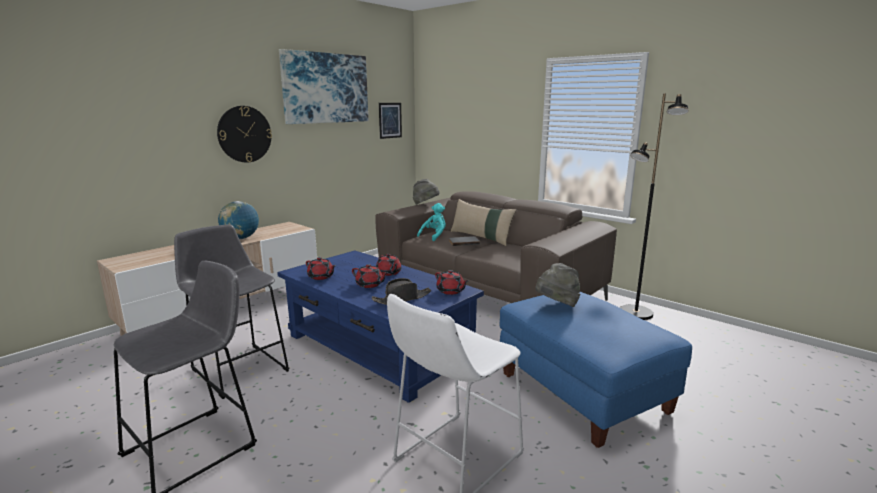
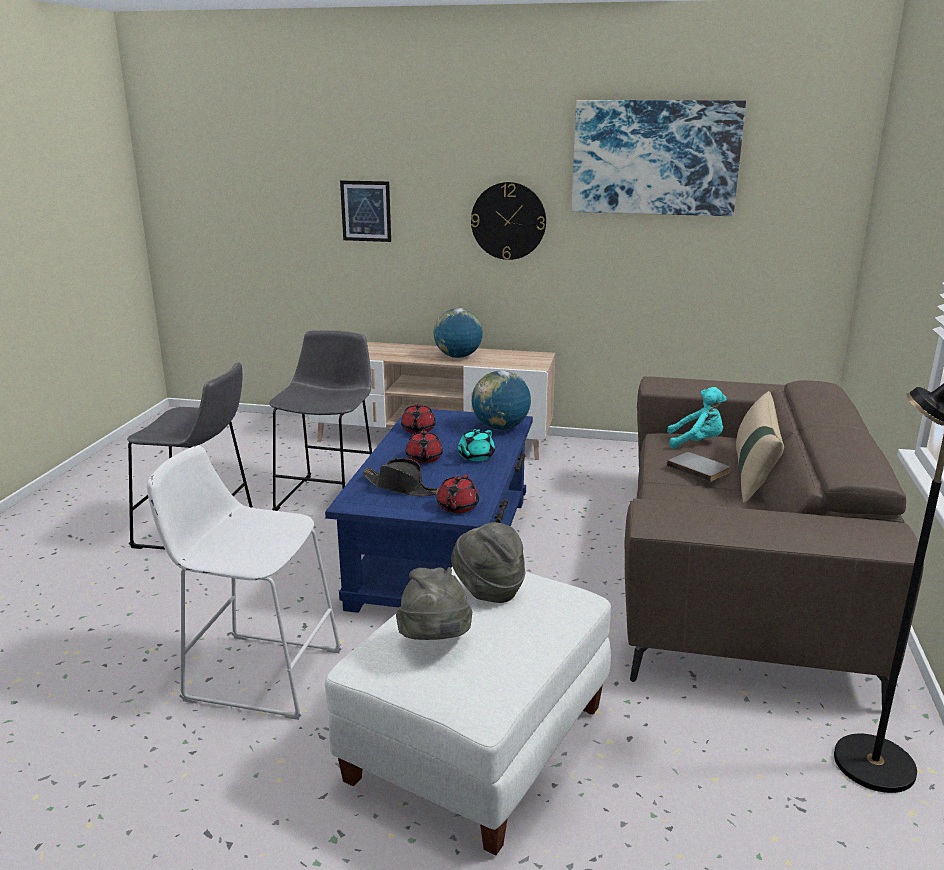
camera: 60 degrees right, 5 degrees up
red teapot [376,254,401,276] -> turquoise teapot [458,429,495,462]
picture [379,103,402,139] -> picture moved to [340,180,391,242]
grey hat [413,179,439,205] -> grey hat moved to [396,567,472,640]
blue ottoman [500,292,692,448] -> white ottoman [325,567,611,855]
none -> globe [472,370,531,430]

